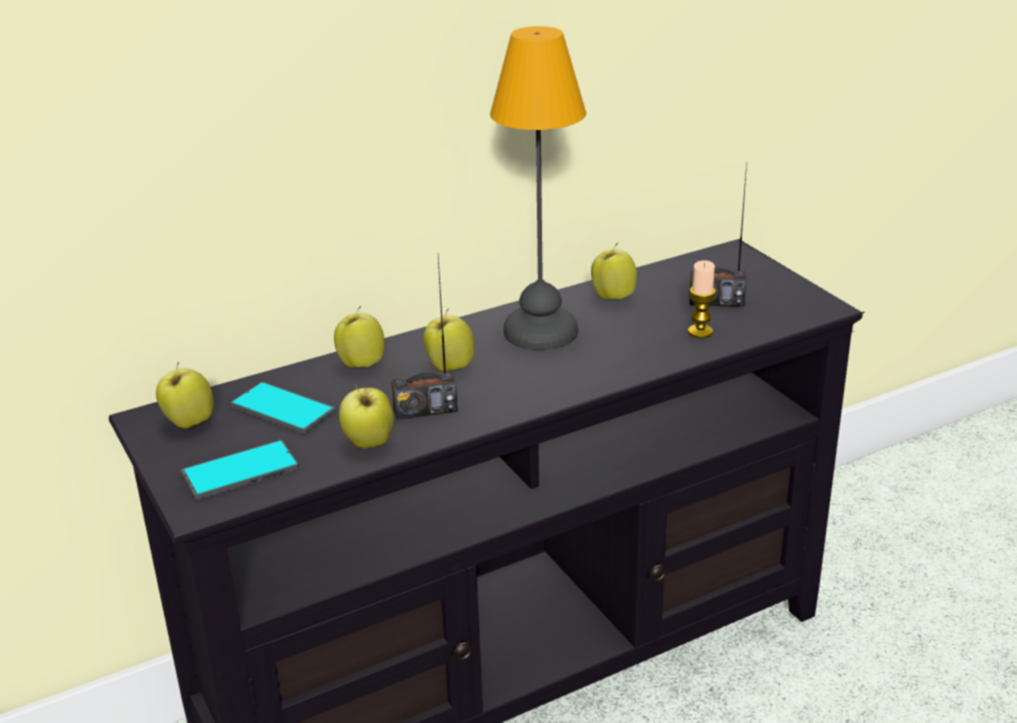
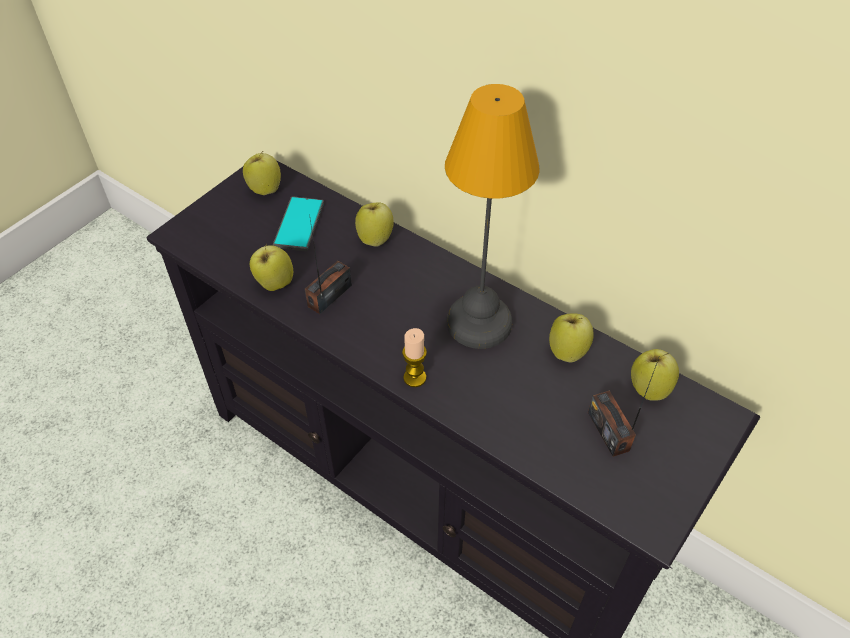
camera: 65 degrees right, 20 degrees up
phone [181,440,299,500] -> none
radio [391,256,458,420] -> radio turned 75 degrees clockwise [305,215,352,314]
apple [423,308,474,371] -> apple moved to [631,349,679,400]
candle [688,260,716,338] -> candle moved to [402,328,427,387]

